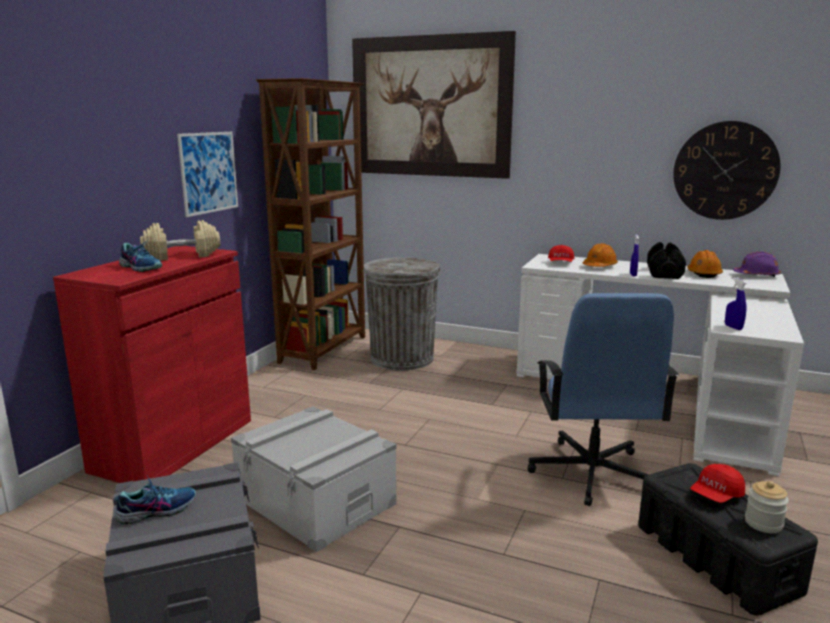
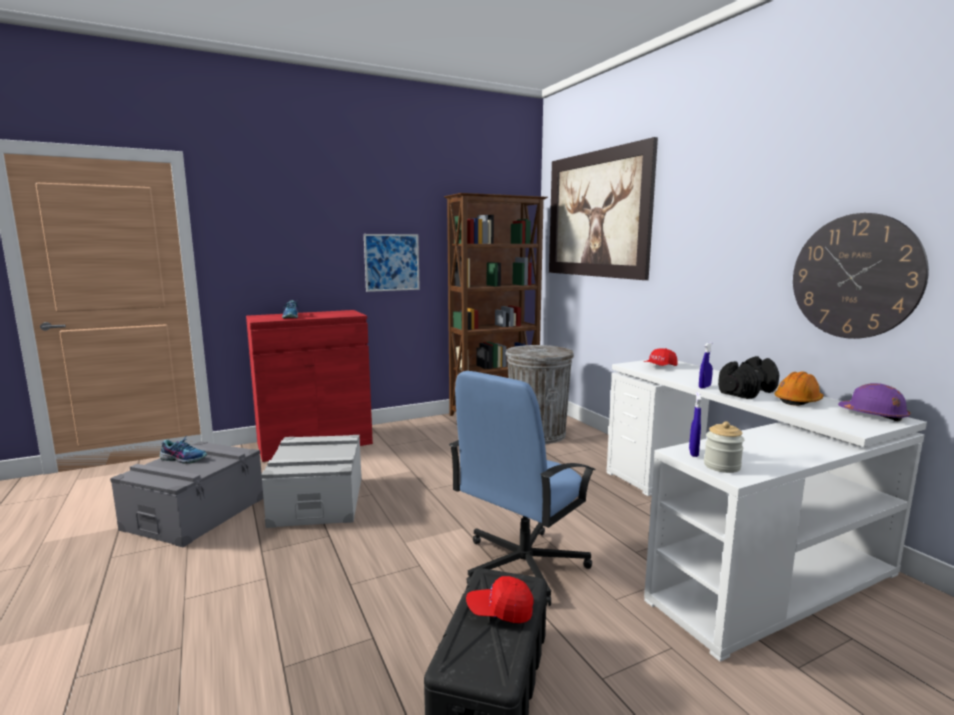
camera: 40 degrees right, 5 degrees down
beige dumbbell [140,220,220,261] -> none
orange hard hat [583,243,618,267] -> none
jar [745,481,789,533] -> jar moved to [704,421,744,473]

